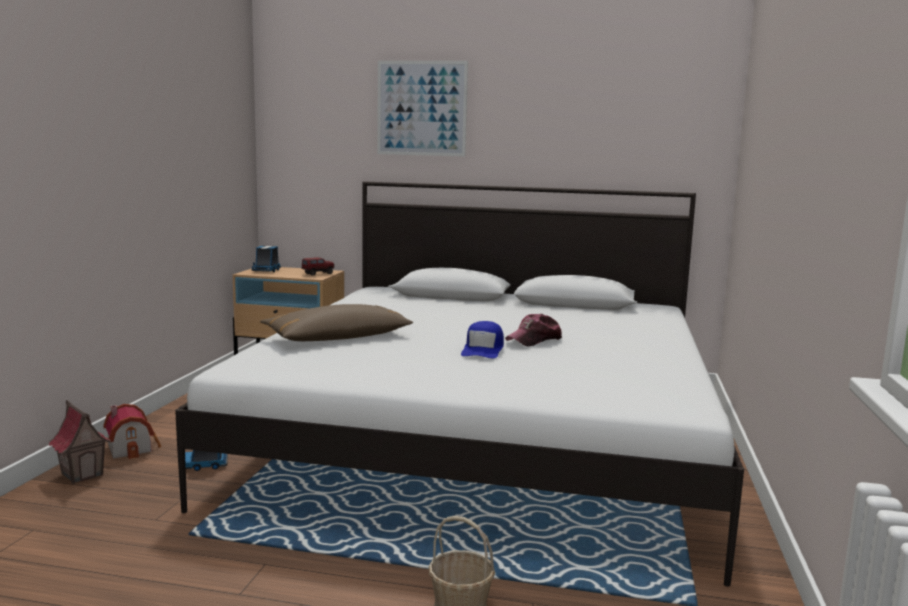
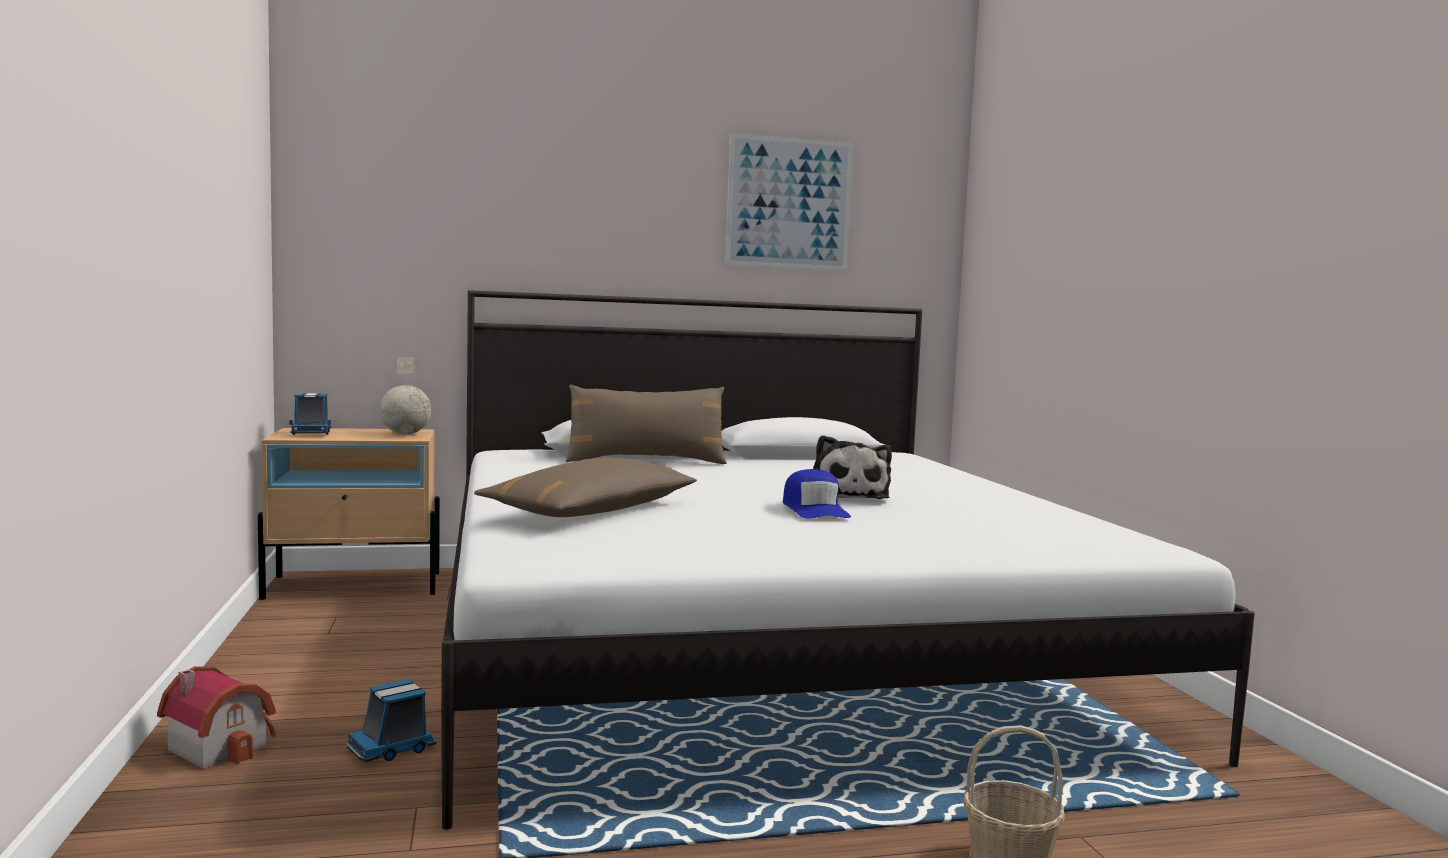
camera: 25 degrees left, 5 degrees down
toy house [49,400,111,484] -> none
toy truck [302,257,334,275] -> globe [380,357,431,435]
picture [377,61,468,157] -> picture moved to [725,133,853,271]
cap [505,313,562,346] -> plush toy [813,435,892,499]
none -> brown pillow [566,384,727,464]

